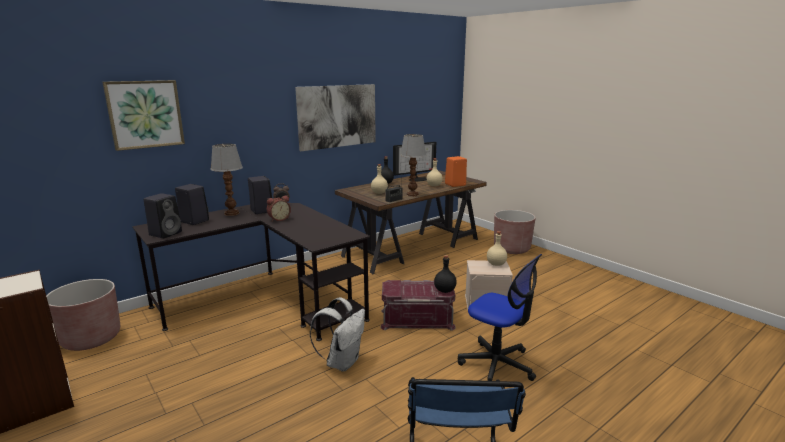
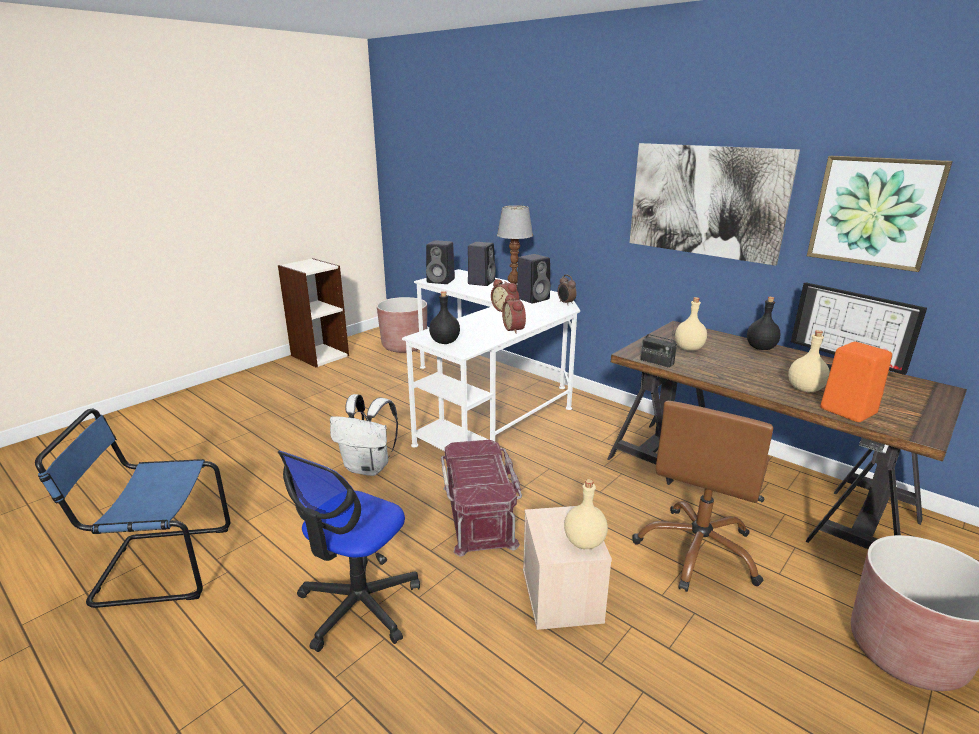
camera: 80 degrees right, 5 degrees up
picture [103,80,185,151] -> picture moved to [807,156,953,272]
black desk [132,203,370,341] -> white desk [402,269,580,451]
table lamp [400,134,427,197] -> none
black bottle [434,255,457,293] -> black bottle moved to [429,291,460,344]
none -> alarm clock [502,294,526,334]
none -> brown office chair [632,401,773,592]

